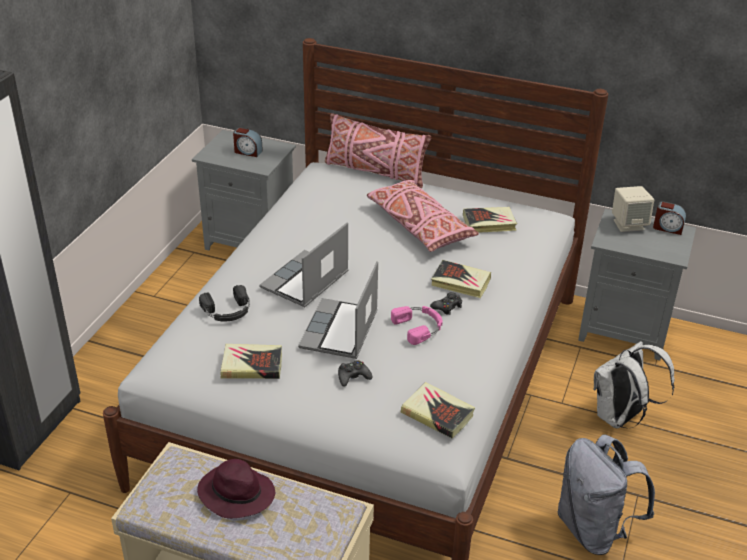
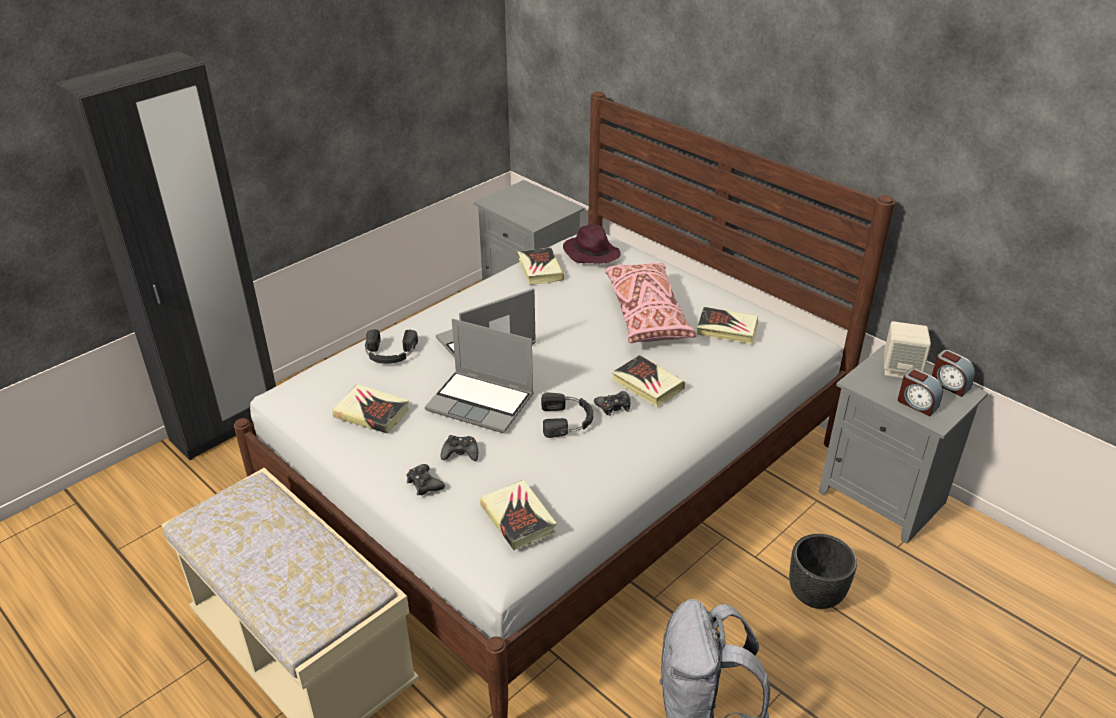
camera: 25 degrees right, 0 degrees up
purple hat [197,459,275,519] -> purple hat moved to [563,224,621,264]
alarm clock [233,127,263,157] -> alarm clock moved to [898,368,943,416]
laptop [298,261,378,359] -> laptop turned 105 degrees counterclockwise [425,319,534,433]
pink pillow [325,113,431,188] -> none
pink headphones [391,306,443,345] -> black headphones [541,393,593,438]
white backpack [594,341,674,429] -> black planter [789,534,857,609]
none -> black game controller [406,464,445,496]
none -> book [518,247,564,285]

